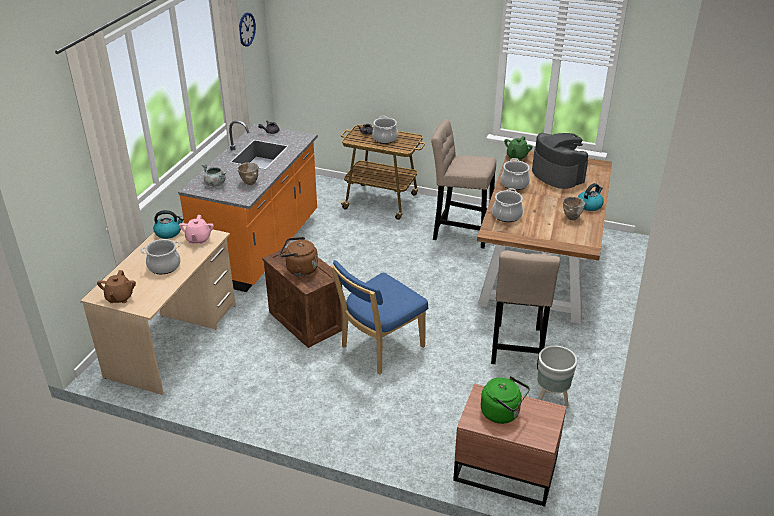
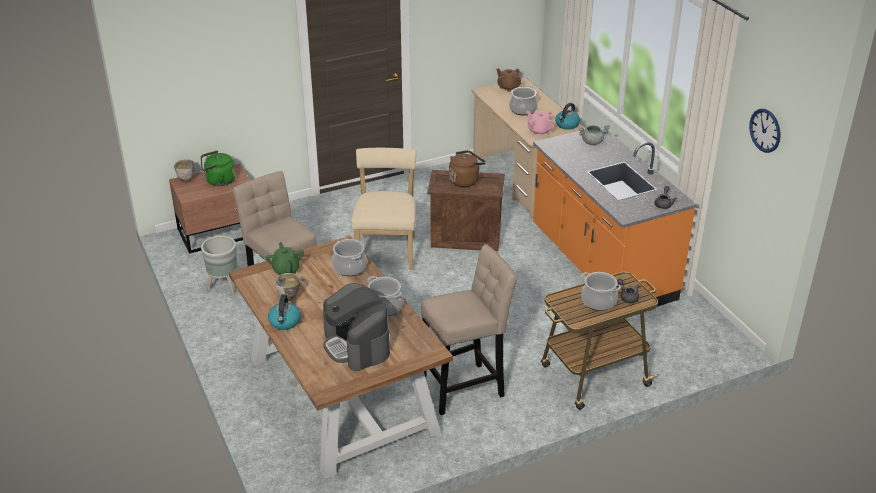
camera: 135 degrees right, 0 degrees up
bowl [237,162,259,185] -> bowl moved to [173,160,196,183]
blue chair [331,260,428,374] -> beige chair [351,148,416,270]
green teapot [504,136,533,161] -> green teapot moved to [265,242,304,275]
coffee machine [532,133,588,189] -> coffee machine turned 45 degrees clockwise [323,283,390,371]

